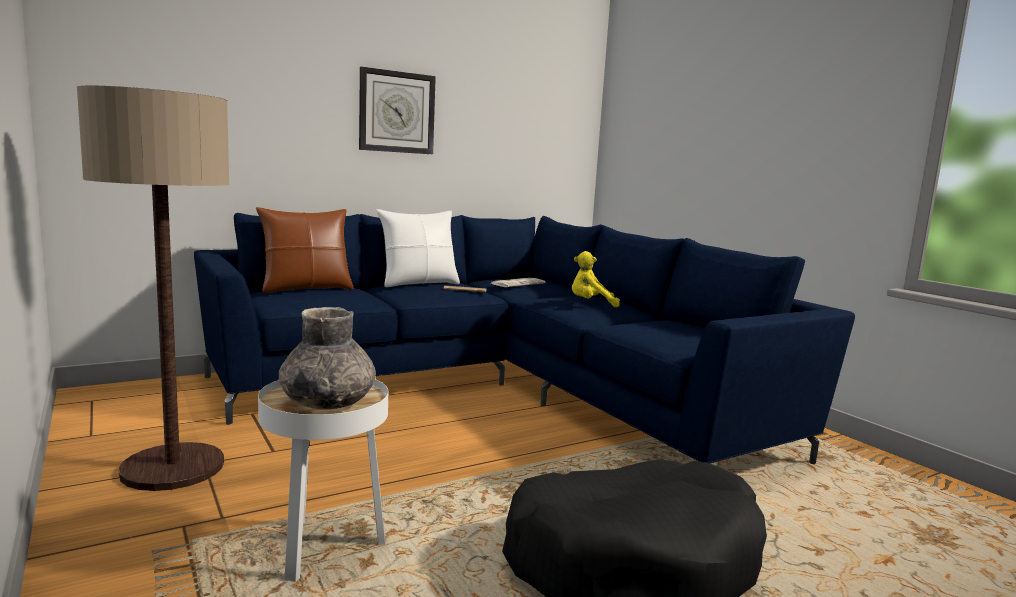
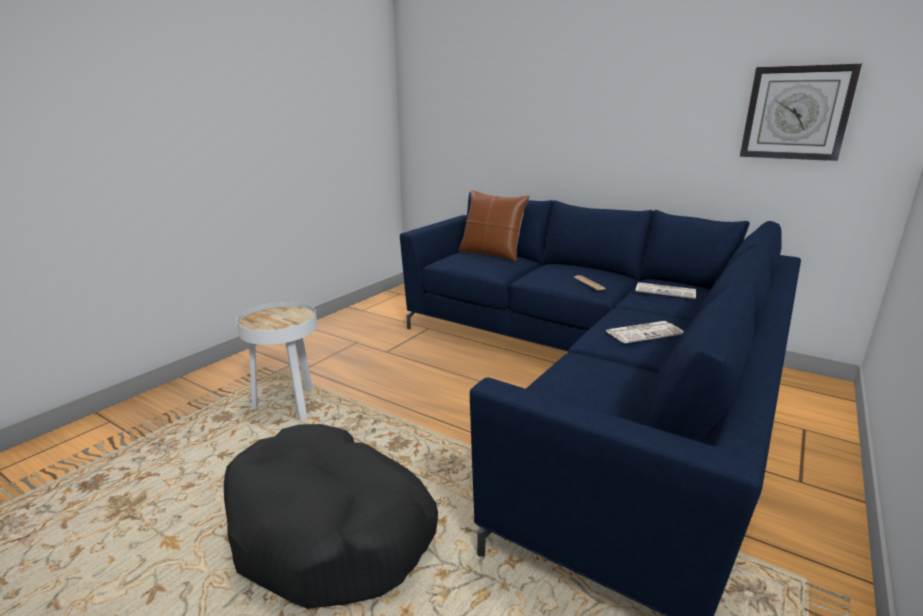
camera: 65 degrees right, 10 degrees up
floor lamp [77,86,230,491] -> none
grey vase [279,307,376,410] -> none
wall clock [359,66,436,154] -> wall clock moved to [740,64,862,161]
white pillow [376,209,460,287] -> none
yellow plush toy [572,251,620,307] -> newspaper [606,321,684,343]

